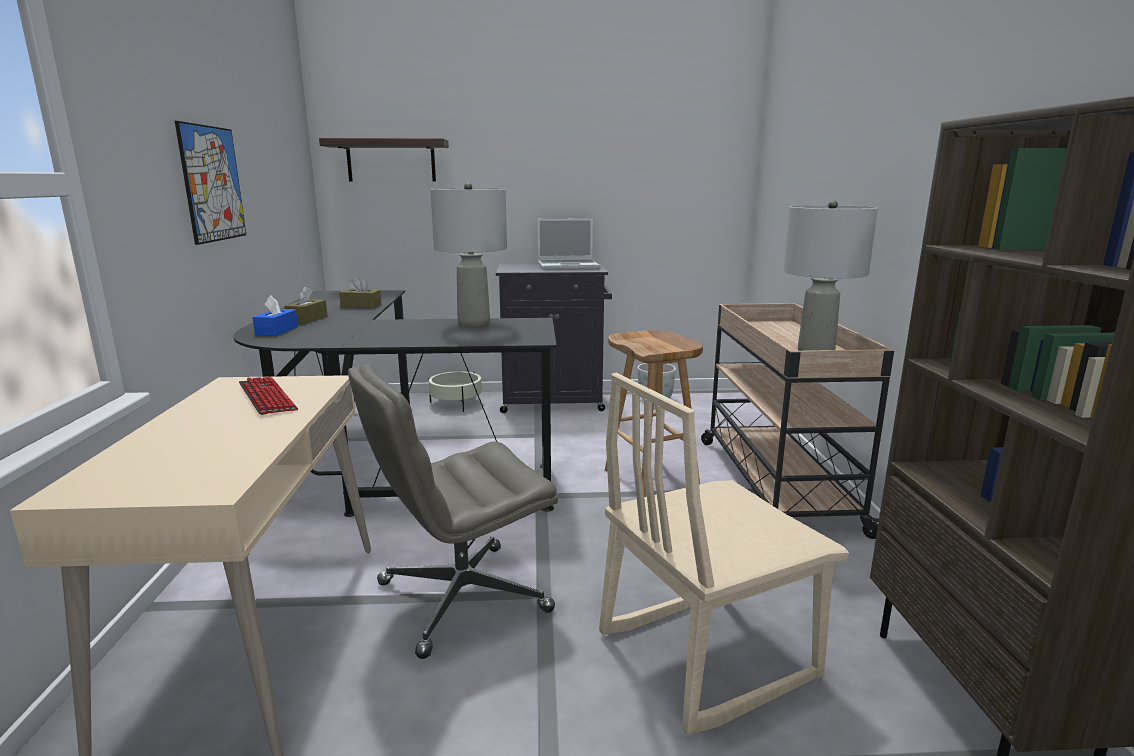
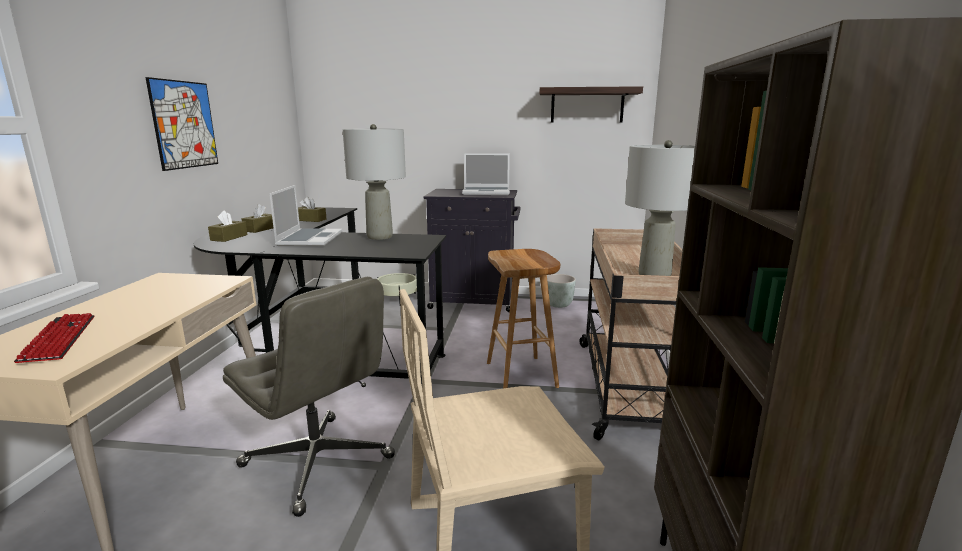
camera: 10 degrees right, 0 degrees up
keyboard [239,376,298,415] -> keyboard moved to [14,313,95,363]
blue tissue box [252,296,298,336] -> brown tissue box [208,210,247,242]
shelf [319,138,449,181] -> shelf moved to [540,86,643,123]
grey office chair [348,365,558,659] -> grey office chair turned 120 degrees counterclockwise [223,277,395,517]
none -> laptop [269,185,343,246]

